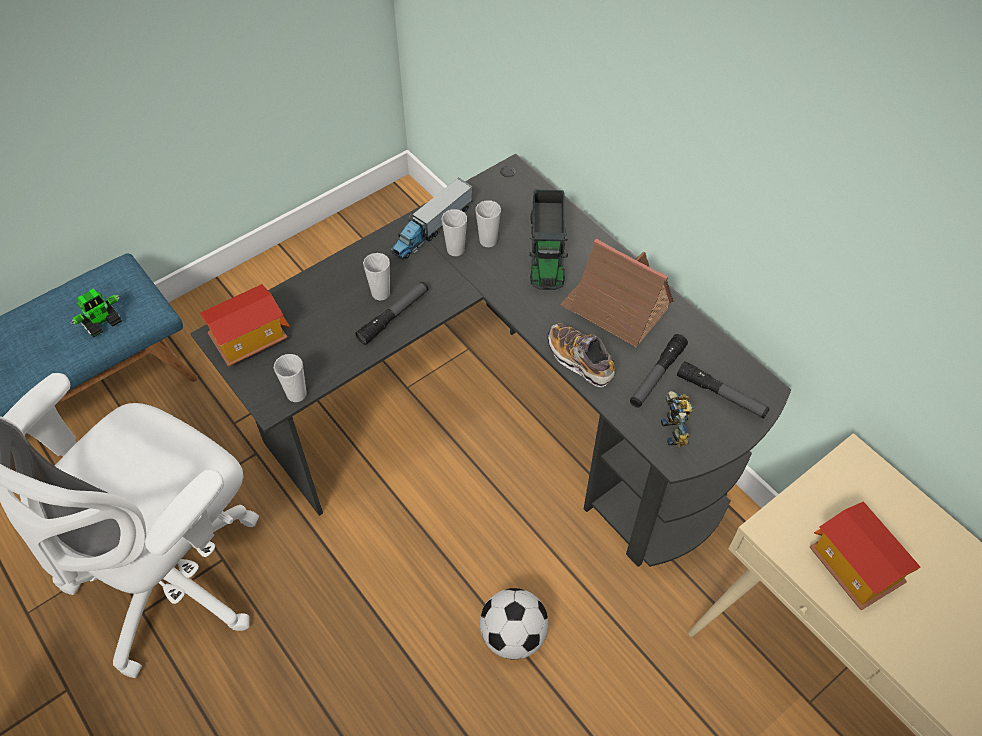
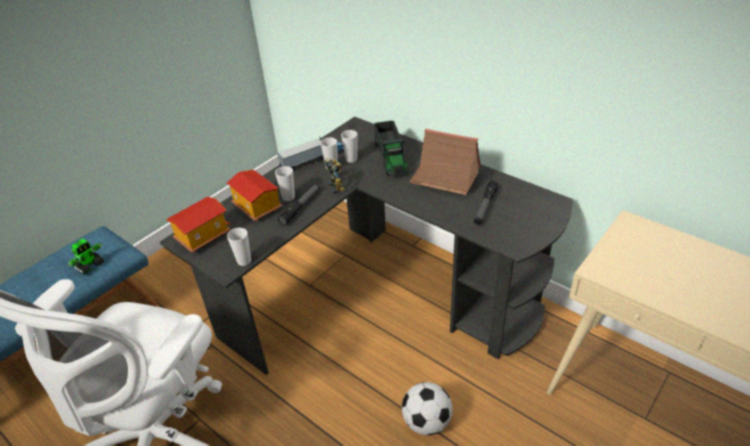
camera: 10 degrees left, 15 degrees down
toy truck [390,177,473,260] -> toy truck turned 150 degrees counterclockwise [277,136,344,171]
shoe [548,323,615,387] -> none
toy robot [661,391,693,448] -> toy robot moved to [325,158,346,193]
flashlight [677,361,770,419] -> none
toy house [810,501,920,610] -> toy house moved to [227,170,282,221]

